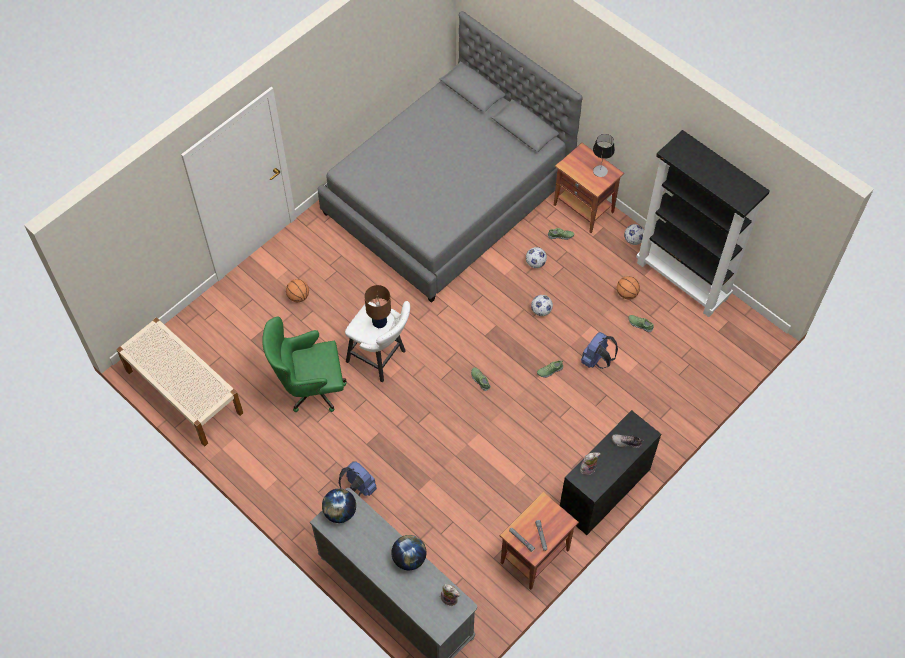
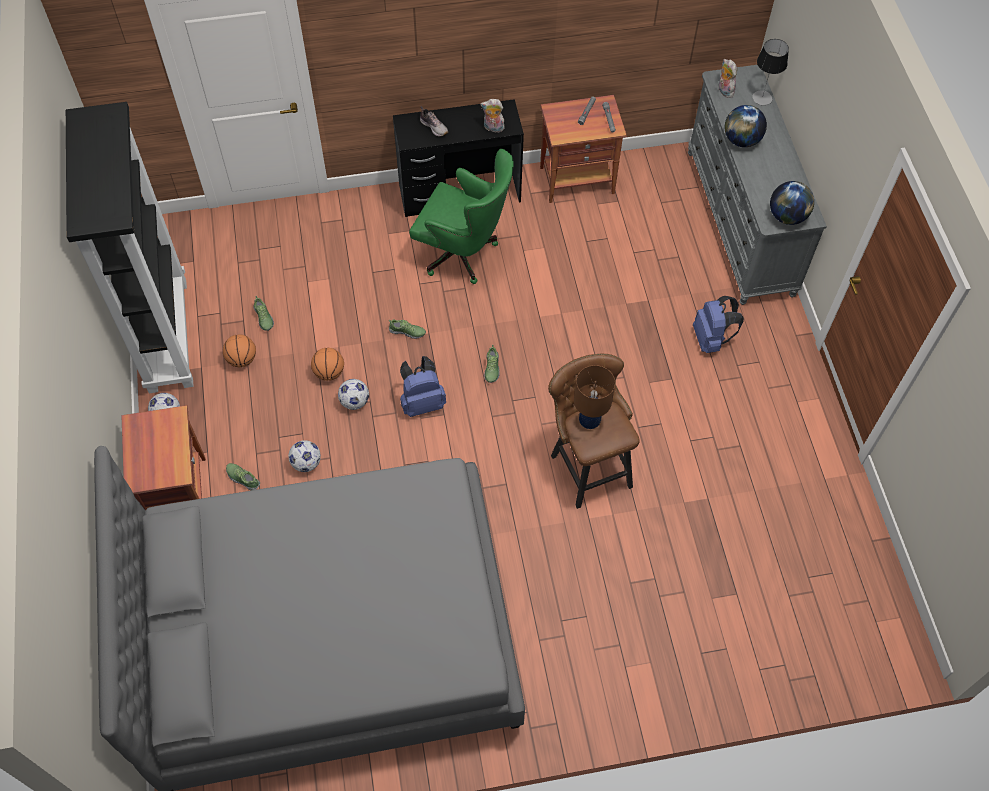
camera: 145 degrees left, 0 degrees up
beige bench [116,317,243,447] -> none
green office chair [262,317,347,412] -> green office chair moved to [409,149,514,284]
basketball [286,279,309,302] -> basketball moved to [311,348,344,381]
white stool [345,301,410,383] -> brown stool [548,354,640,509]
blue backpack [581,332,618,369] -> blue backpack moved to [400,356,446,417]
table lamp [593,134,615,177] -> table lamp moved to [752,39,789,105]

